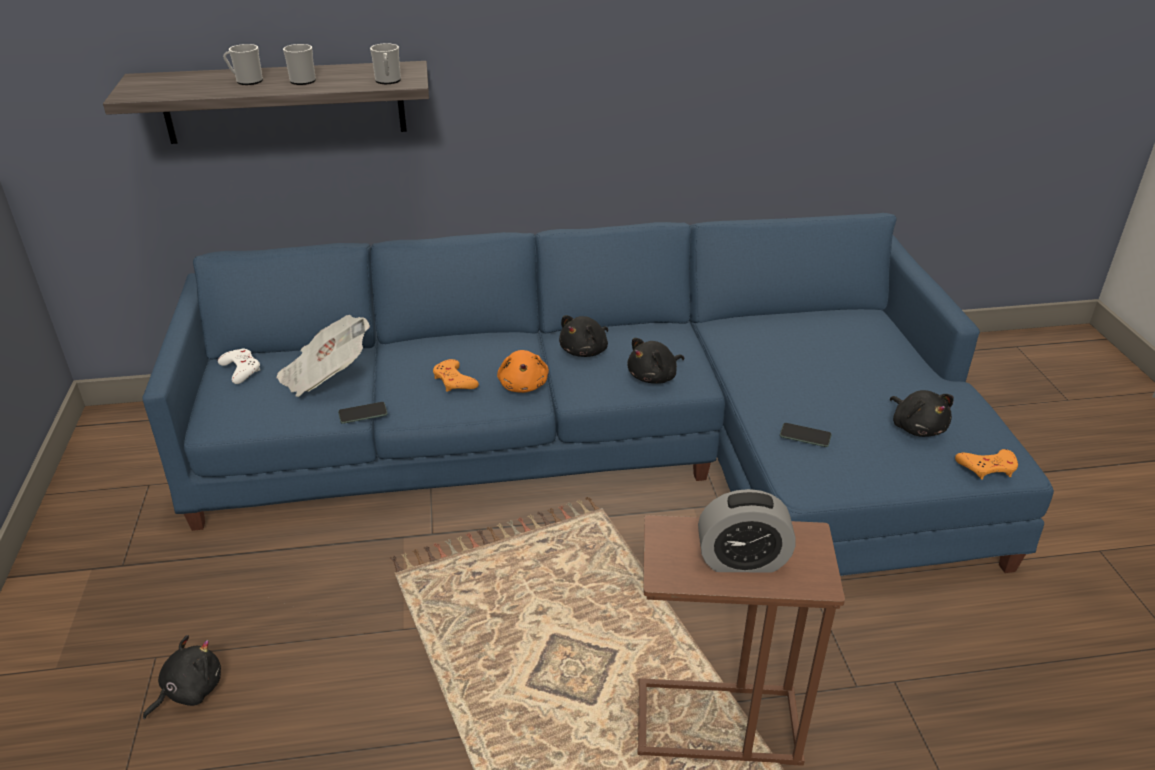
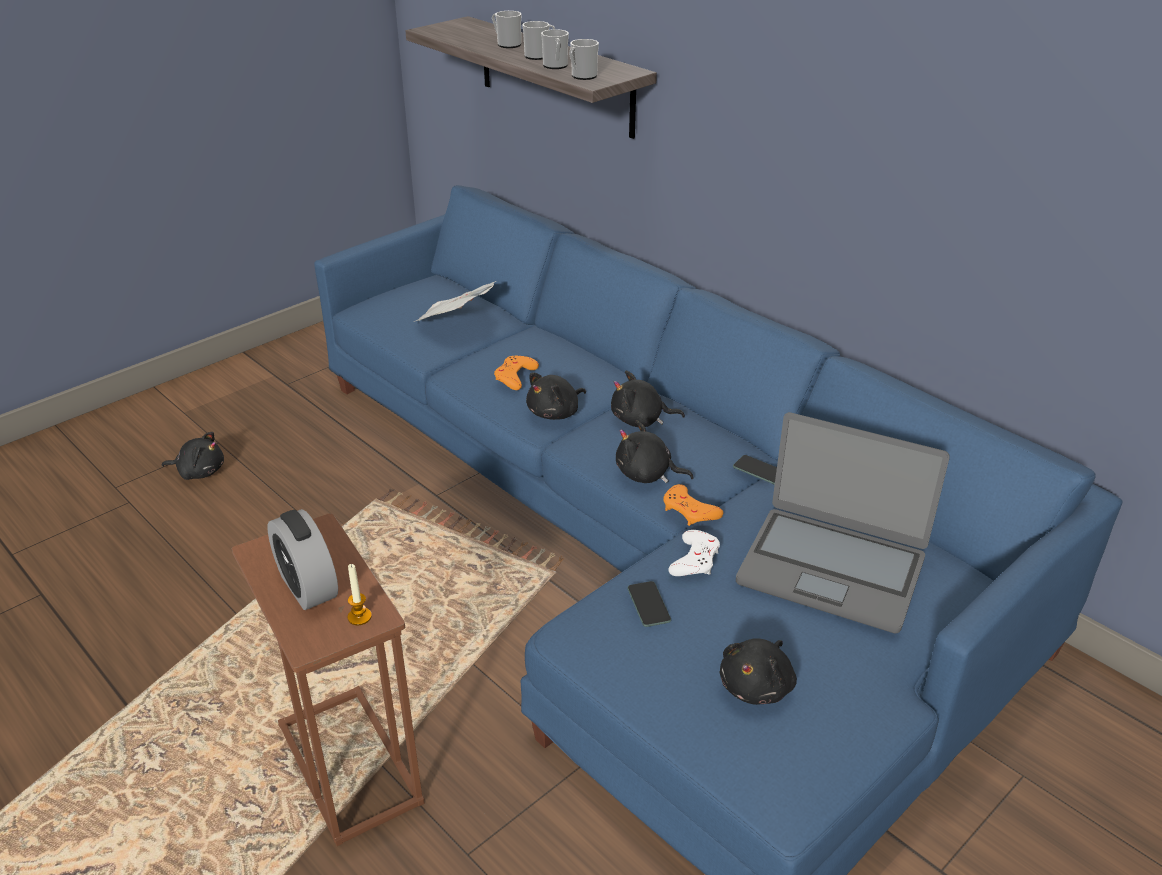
camera: 55 degrees right, 0 degrees up
white game controller [218,348,260,384] -> white game controller moved to [668,530,720,576]
phone [338,402,388,424] -> phone moved to [733,455,777,485]
orange plush toy [497,350,549,393] -> black plush toy [526,372,586,420]
orange game controller [955,449,1018,480] -> orange game controller moved to [663,484,723,526]
none -> candle [348,564,372,625]
none -> mug [541,29,569,69]
none -> laptop [736,412,950,633]

